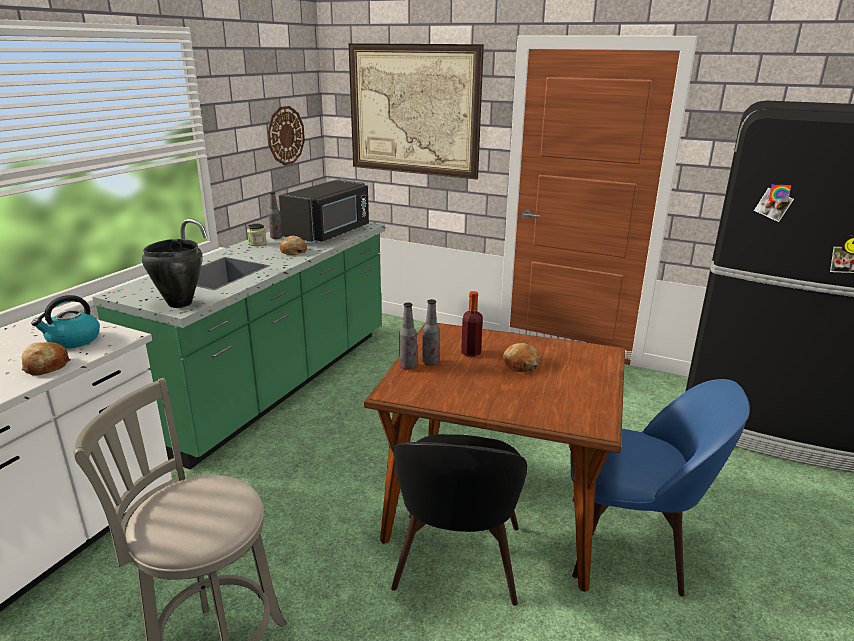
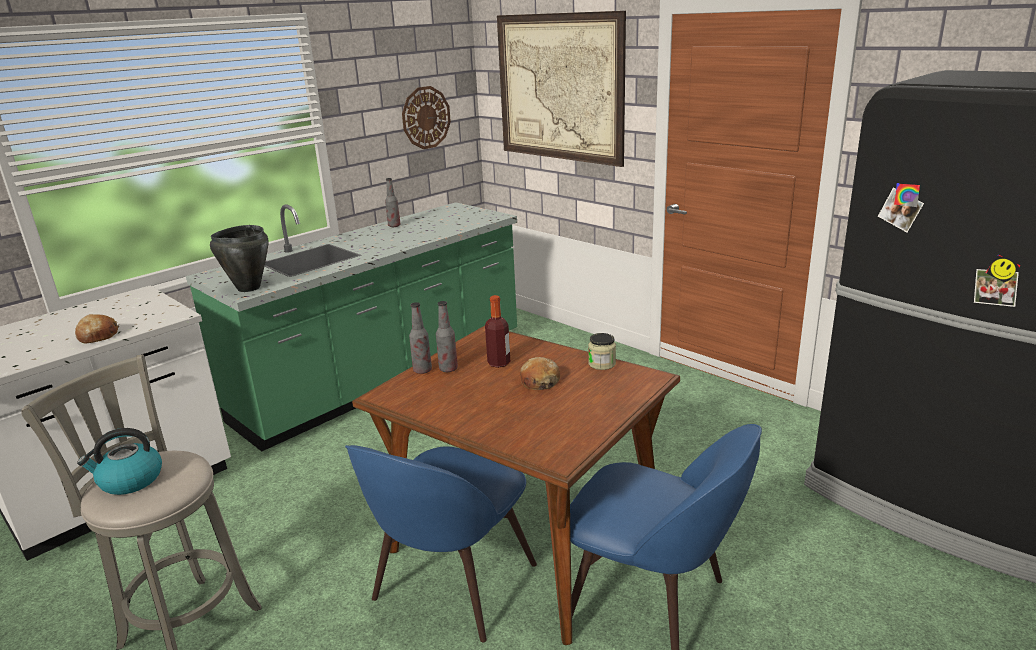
camera: 20 degrees right, 0 degrees up
kettle [31,295,100,349] -> kettle moved to [77,428,162,495]
jar [247,224,267,246] -> jar moved to [588,333,616,370]
black microwave [279,180,369,243] -> none
bread [280,236,307,255] -> none
black chair [391,434,527,606] -> blue chair [345,445,537,642]

